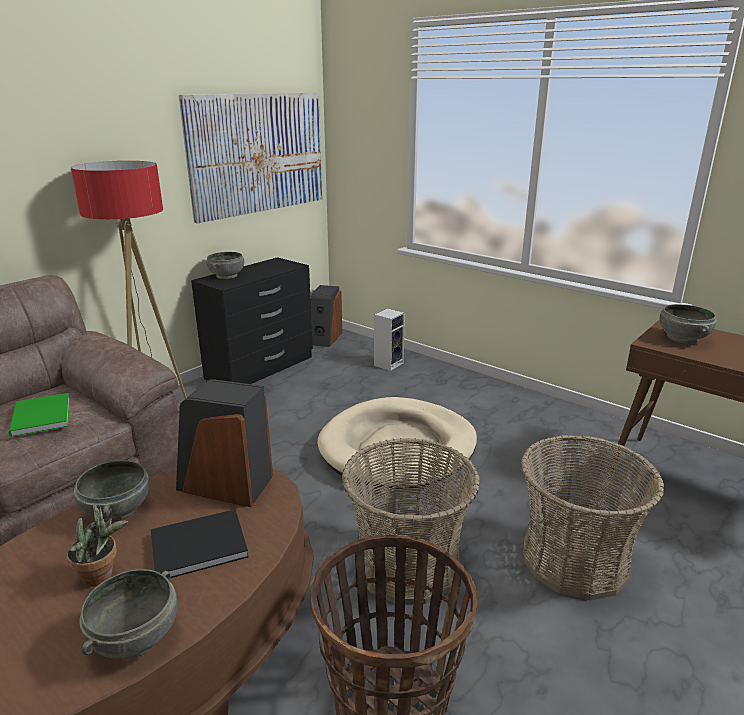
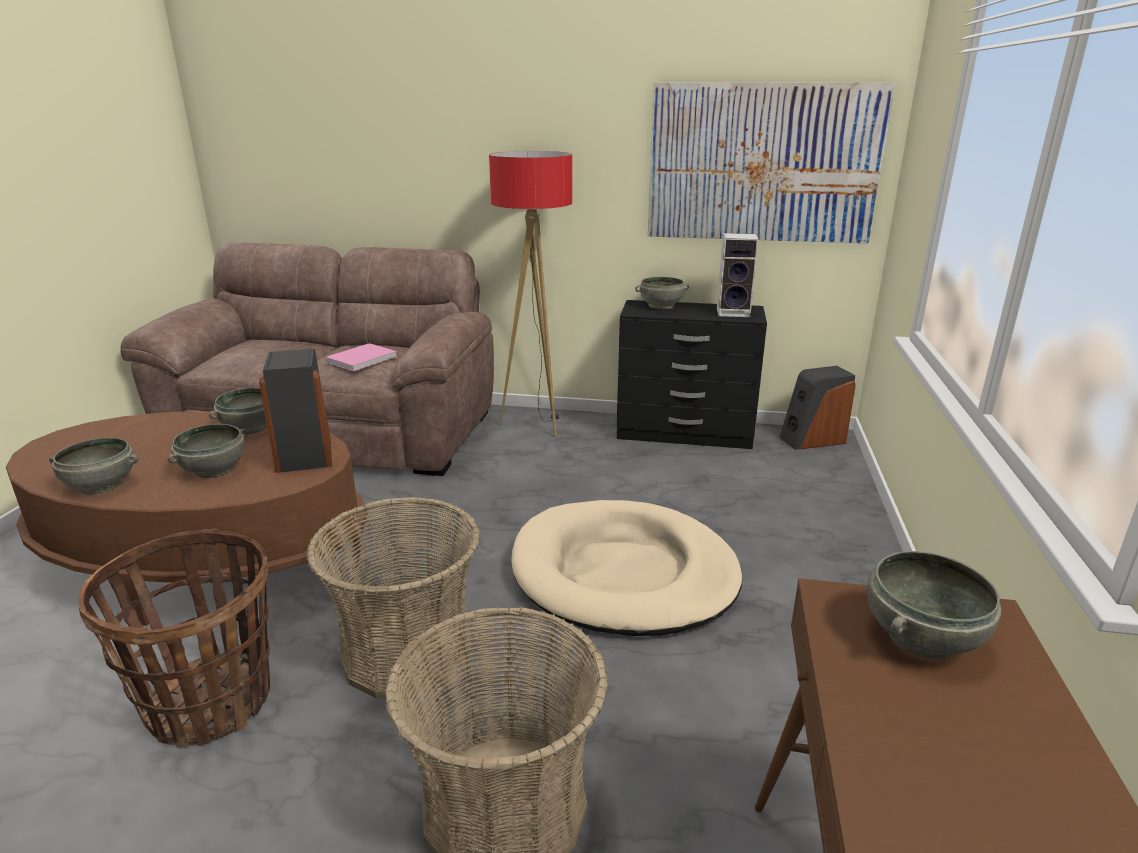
camera: 60 degrees right, 0 degrees up
green book [8,393,70,437] -> pink book [325,343,397,371]
potted plant [67,503,128,587] -> none
black book [151,509,249,578] -> grey bowl [167,424,247,478]
speaker [374,308,405,371] -> speaker moved to [717,233,759,317]

